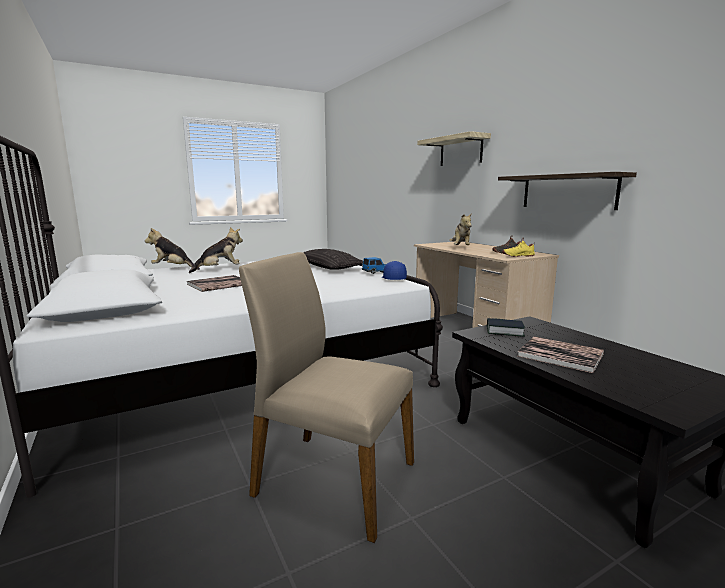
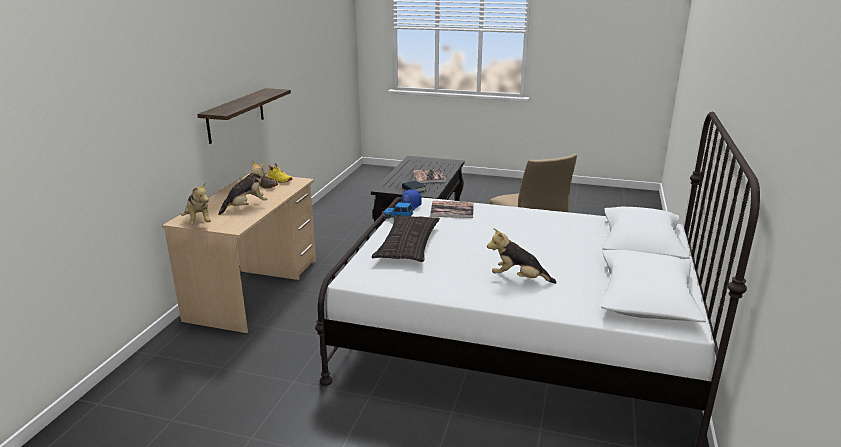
camera: 135 degrees left, 10 degrees up
plush toy [145,228,200,270] -> plush toy moved to [181,183,211,224]
book [187,275,242,292] -> book moved to [430,201,474,218]
shelf [417,131,491,166] -> none

